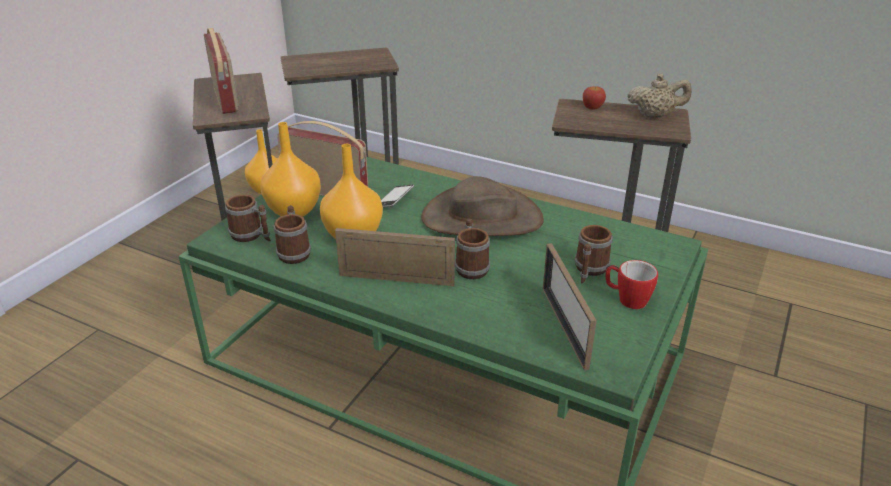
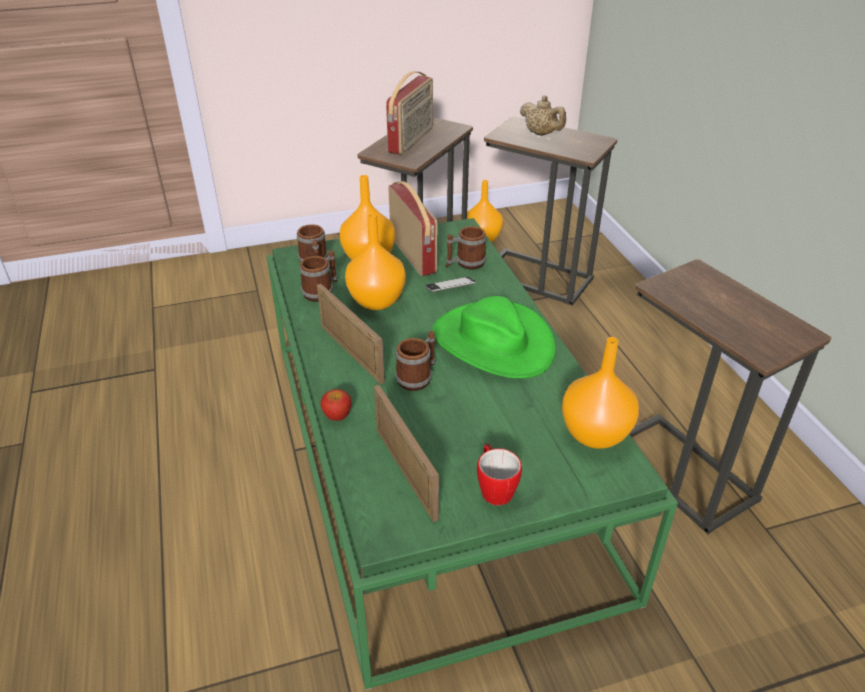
camera: 45 degrees right, 5 degrees up
brown hat [421,176,544,236] -> green hat [432,296,556,378]
picture frame [543,243,597,370] -> picture frame turned 120 degrees clockwise [374,385,439,522]
mug [575,225,613,283] -> mug moved to [446,226,487,270]
apple [583,86,606,110] -> apple moved to [320,389,352,421]
beige teapot [628,74,692,118] -> beige teapot moved to [520,95,566,136]
none -> orange vase [562,337,639,449]

